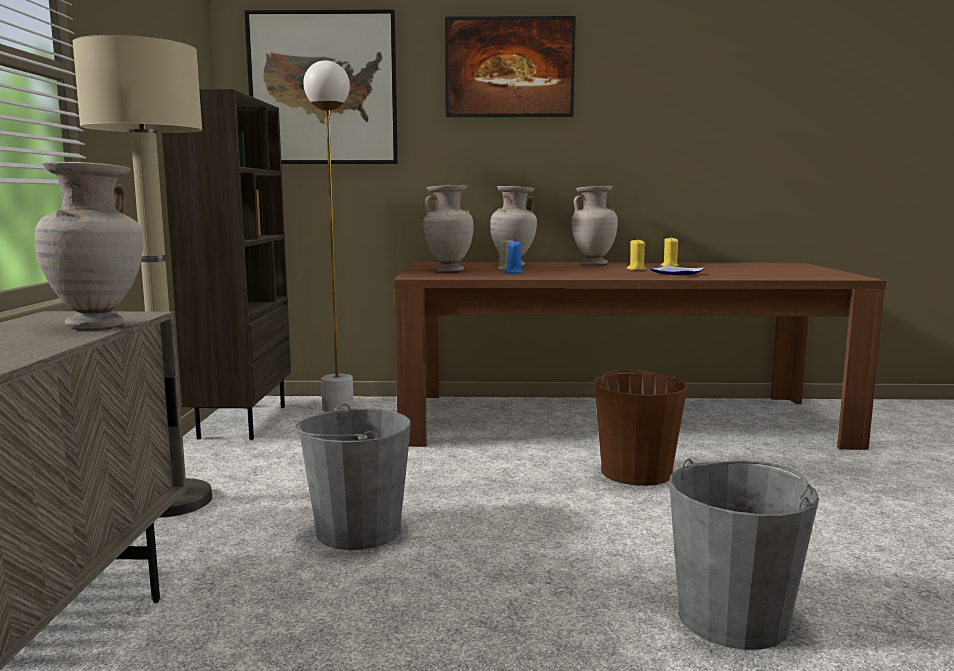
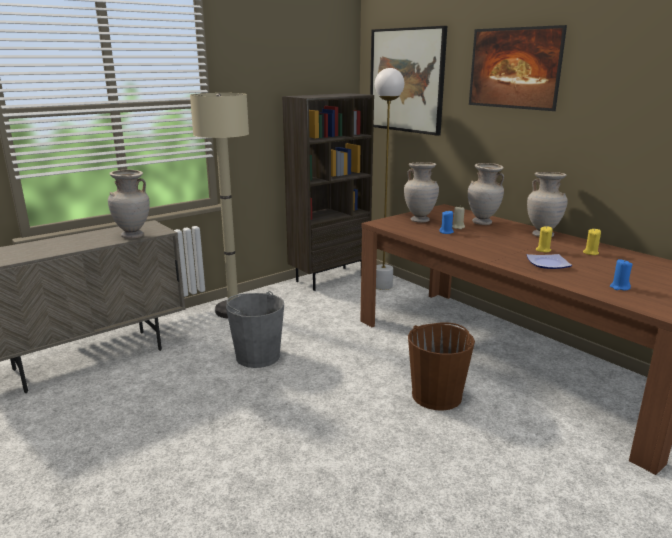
camera: 50 degrees right, 10 degrees up
grey bucket [669,459,819,650] -> none
none -> blue candle [610,259,633,290]

